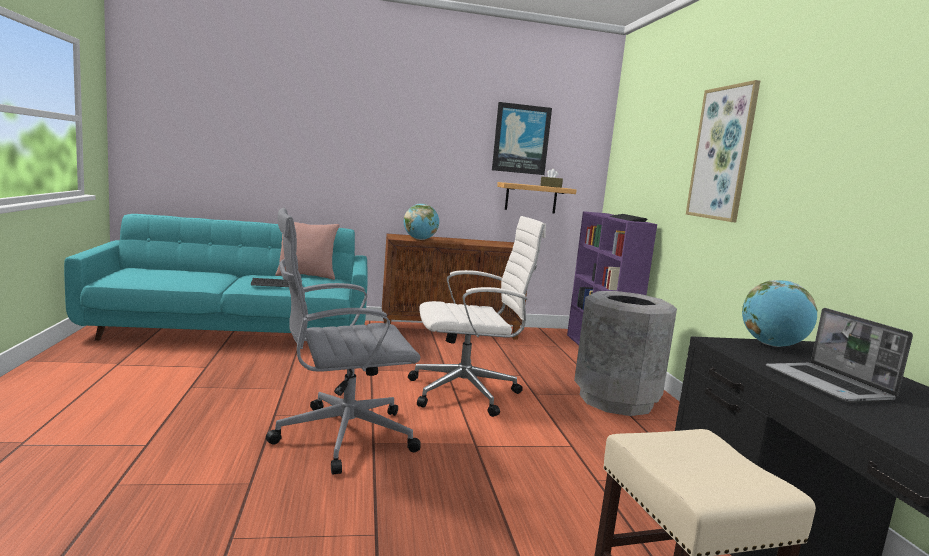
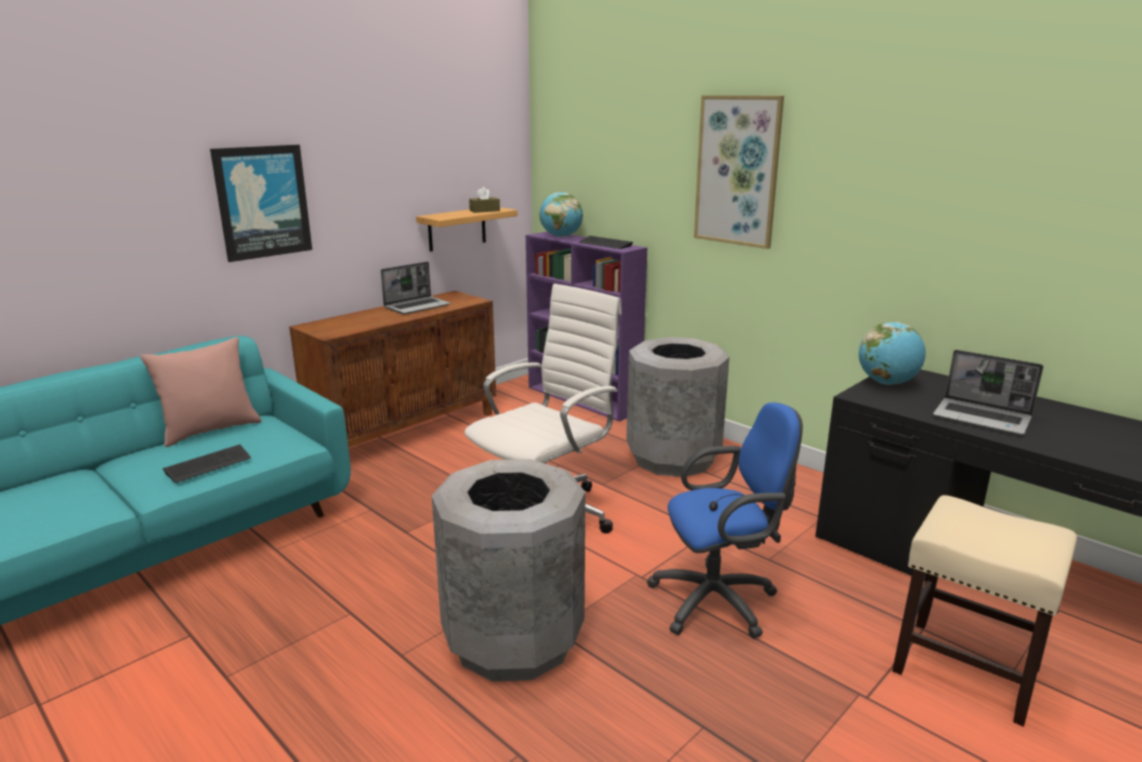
camera: 35 degrees left, 10 degrees up
grey office chair [266,208,421,474] -> grey trash can [432,459,585,681]
globe [404,203,439,240] -> globe moved to [539,192,583,237]
picture [492,102,552,175] -> picture moved to [210,145,312,262]
none -> laptop [381,262,451,314]
none -> blue office chair [647,402,803,639]

